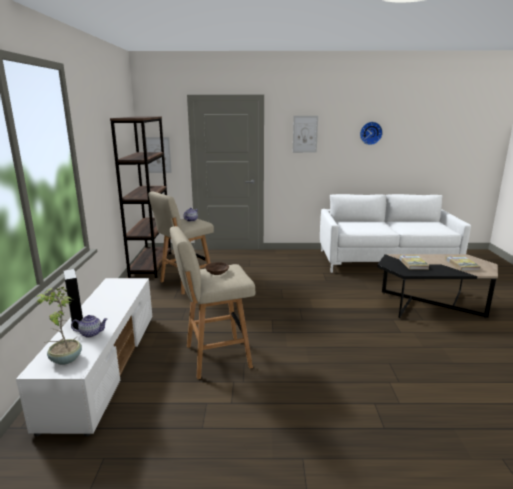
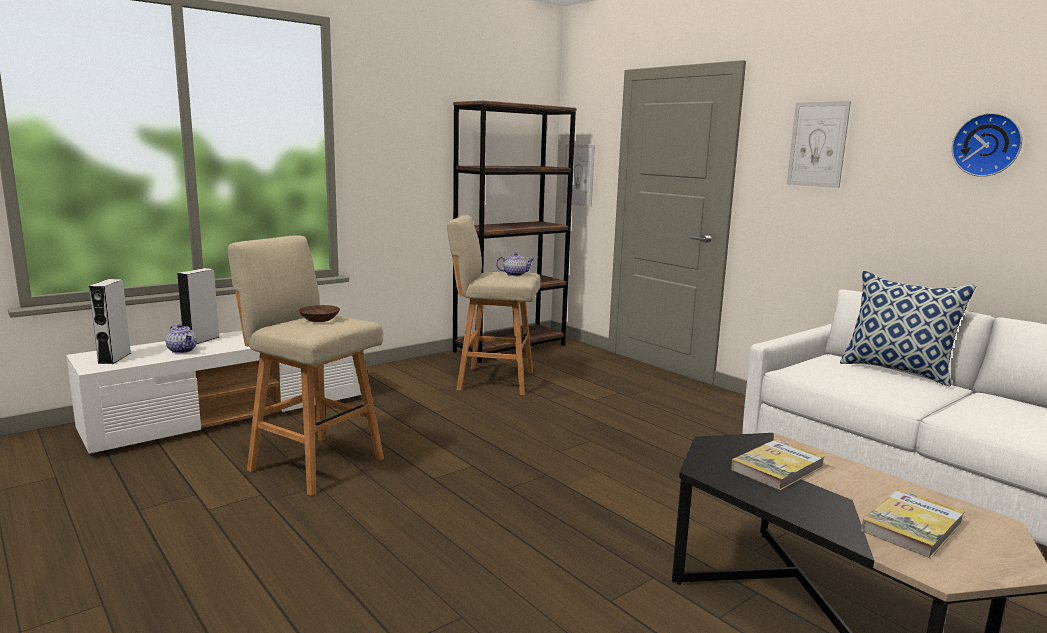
camera: 50 degrees right, 5 degrees down
potted plant [35,287,82,365] -> grey speaker [89,279,131,364]
none -> pillow [840,271,977,386]

